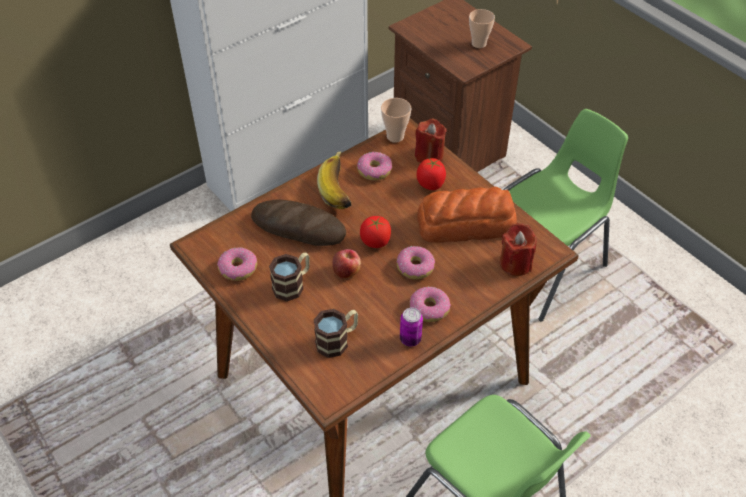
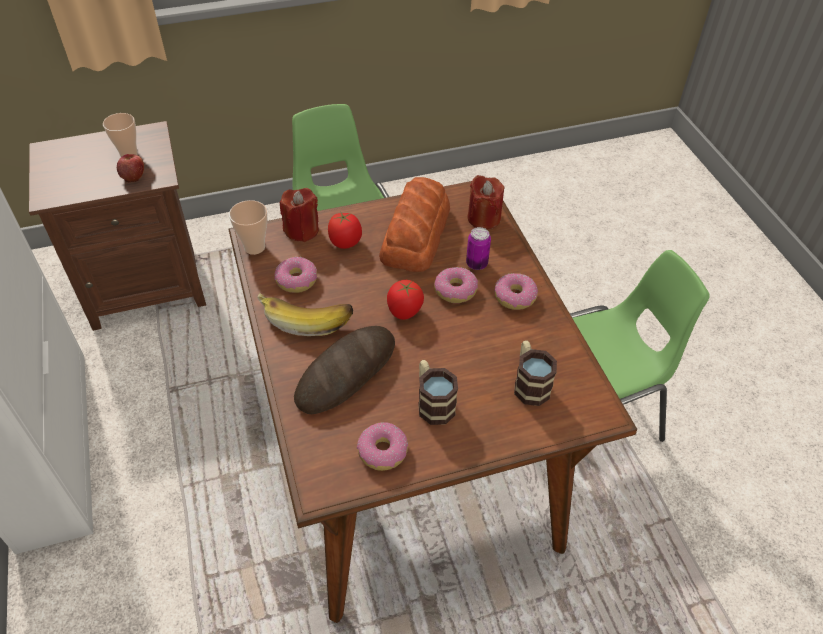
camera: 70 degrees left, 0 degrees up
apple [332,249,361,278] -> apple moved to [117,154,144,183]
can [400,307,423,346] -> can moved to [466,227,491,270]

